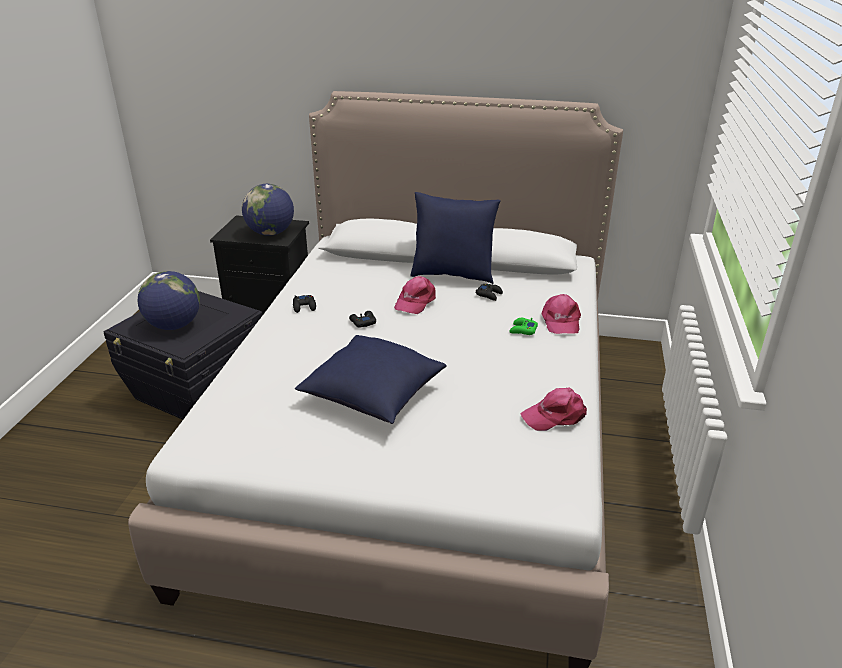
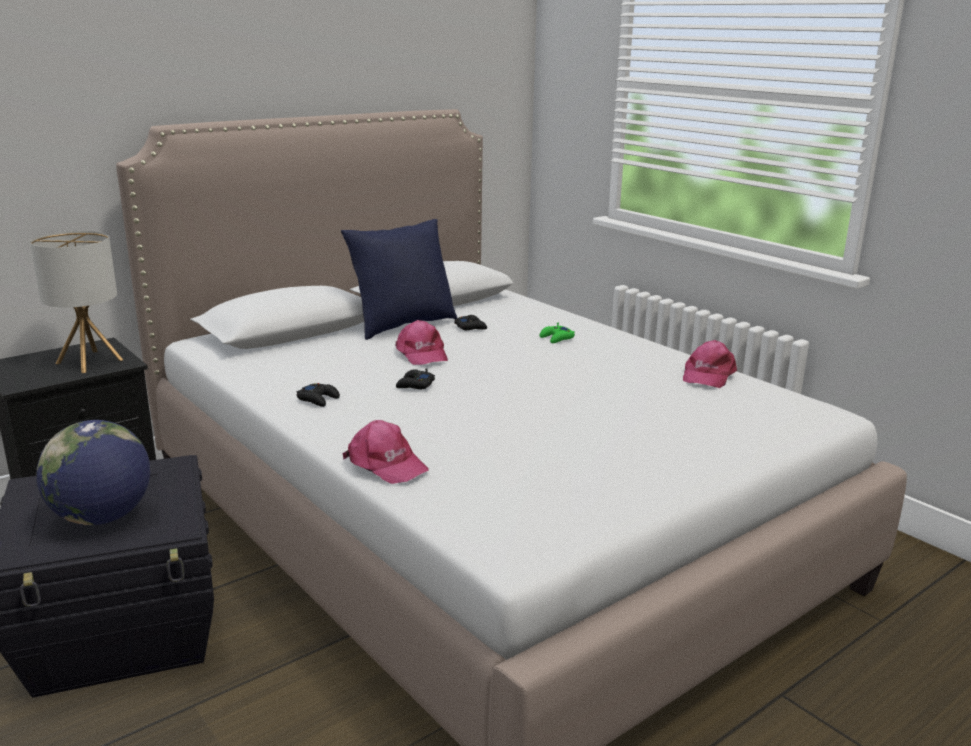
camera: 50 degrees left, 10 degrees down
globe [242,184,294,236] -> table lamp [30,231,123,373]
blue pillow [295,335,447,424] -> none
pink cap [541,294,581,334] -> pink cap moved to [342,420,429,484]

